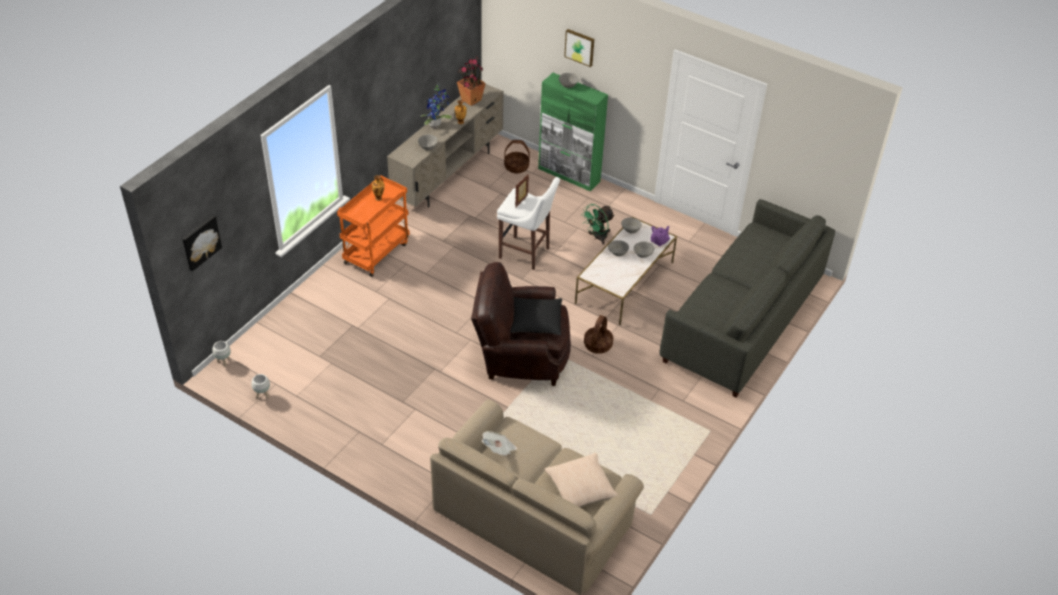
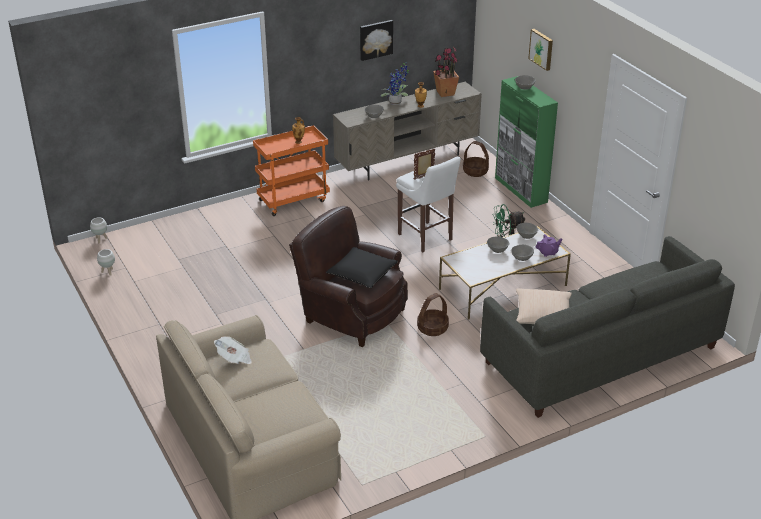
camera: 30 degrees right, 10 degrees down
picture [182,215,222,271] -> picture moved to [360,20,393,61]
beige pillow [544,453,618,507] -> beige pillow moved to [516,288,572,324]

